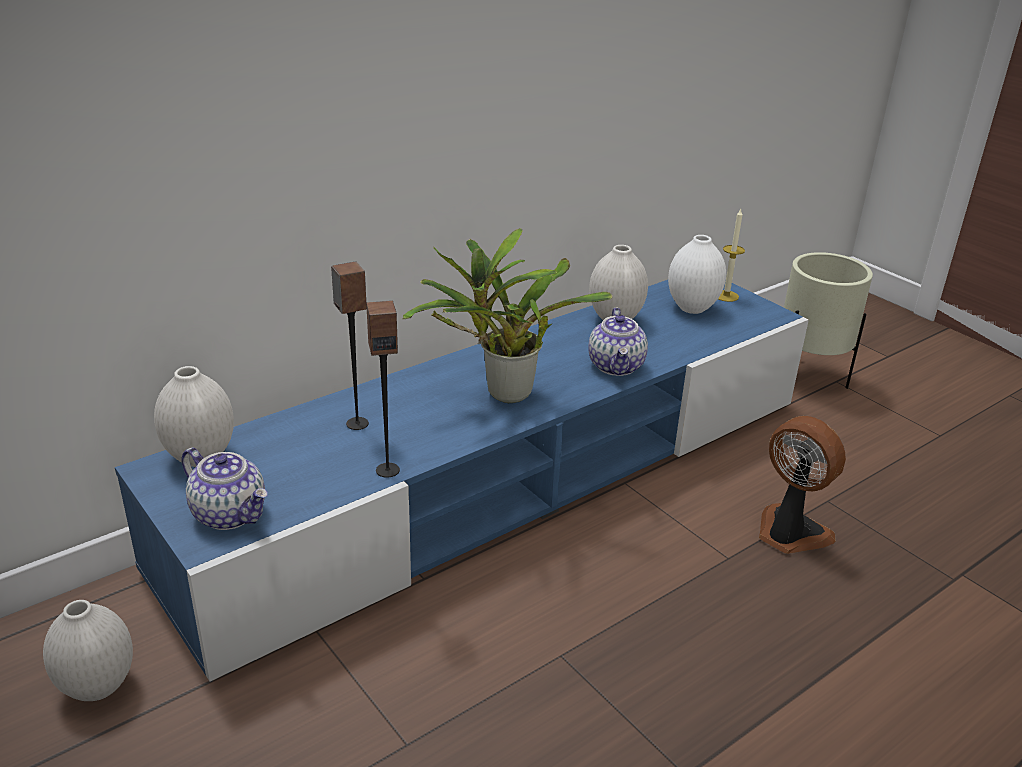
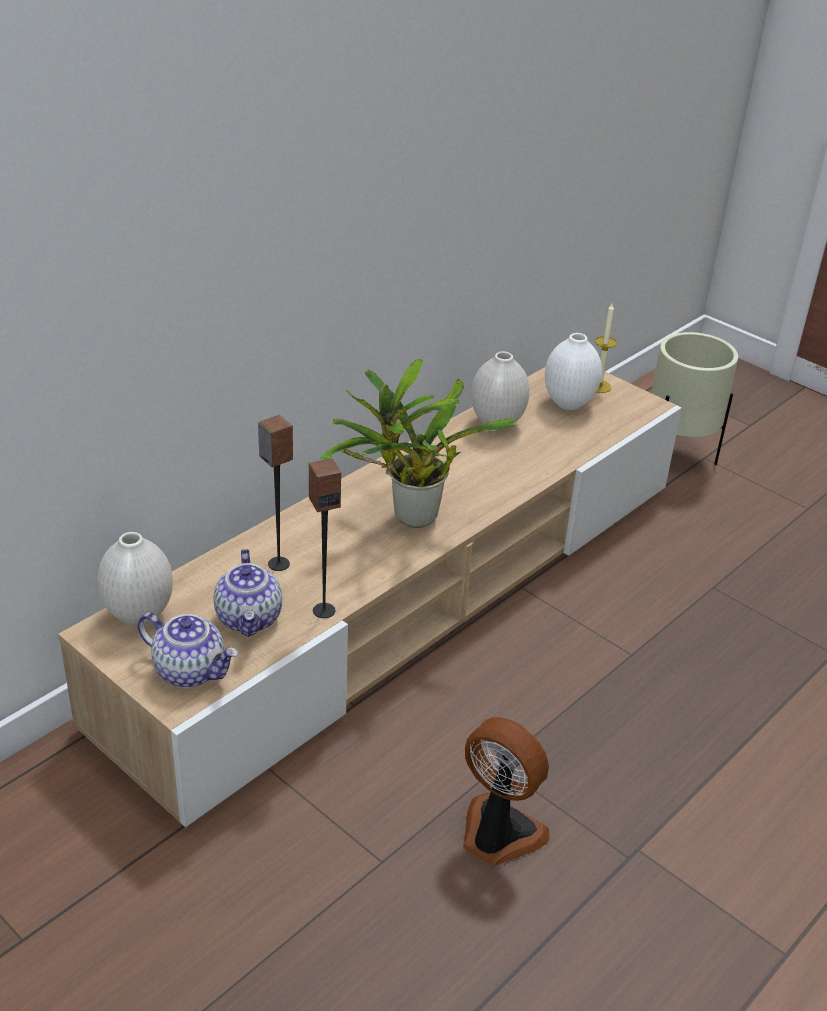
camera: 10 degrees left, 5 degrees up
white vase [43,600,133,701] -> none
blue tv stand [115,280,809,682] -> beige tv stand [58,367,682,827]
teapot [588,308,648,376] -> teapot moved to [214,549,282,637]
fan [759,416,846,554] -> fan moved to [463,717,550,866]

